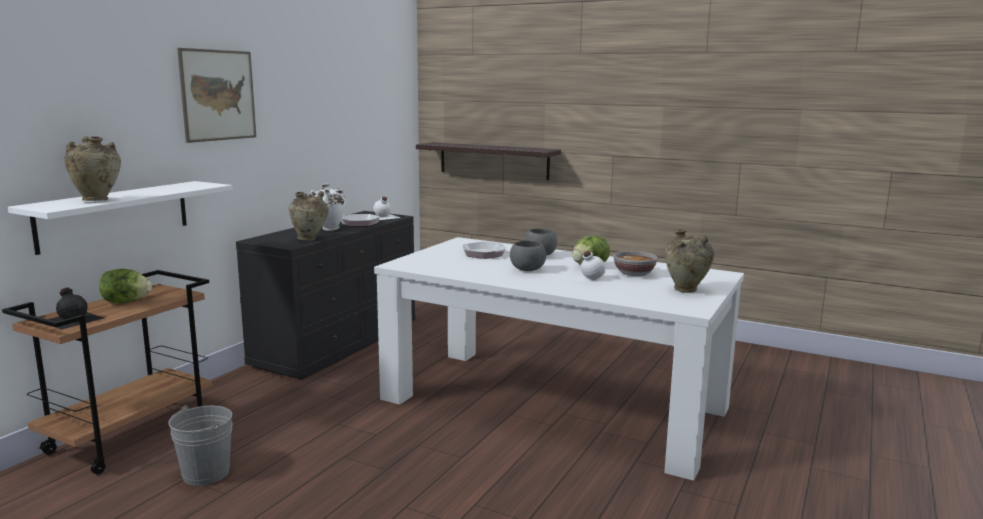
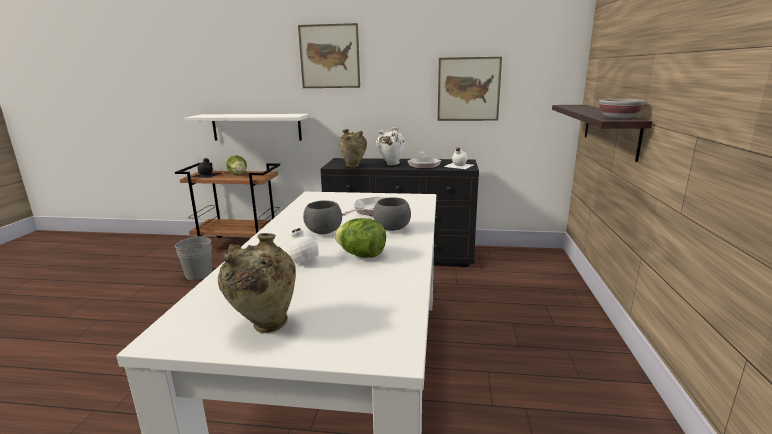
camera: 70 degrees right, 5 degrees up
beige vase [64,136,121,201] -> none
bowl [614,251,657,276] -> bowl moved to [599,99,645,119]
none -> picture [438,57,502,121]

